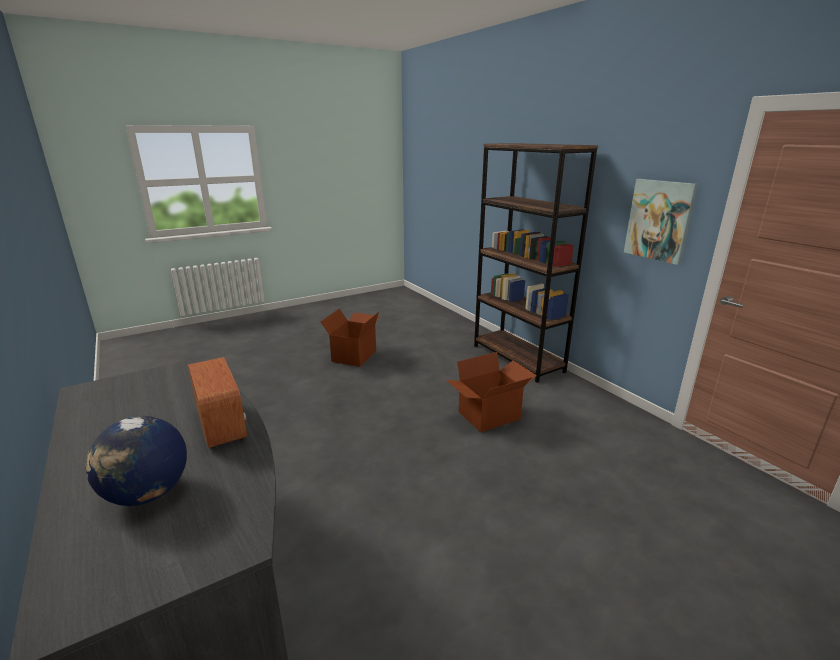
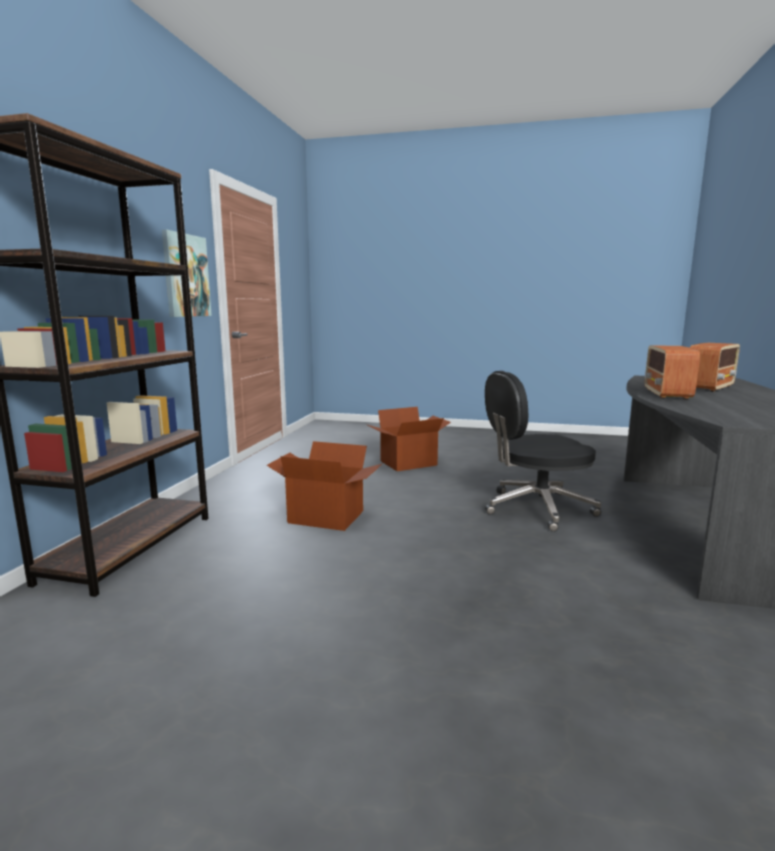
camera: 135 degrees left, 10 degrees down
globe [86,416,187,506] -> radio [690,343,740,392]
cardboard box [320,309,380,367] -> cardboard box moved to [366,407,451,471]
none -> black office chair [485,371,601,532]

